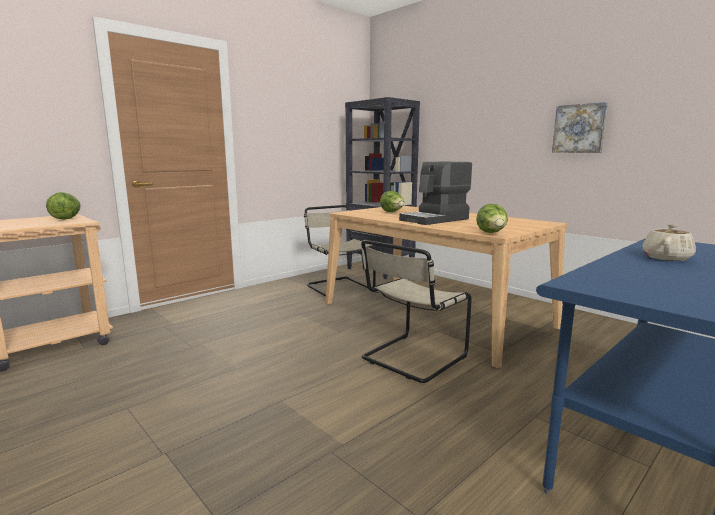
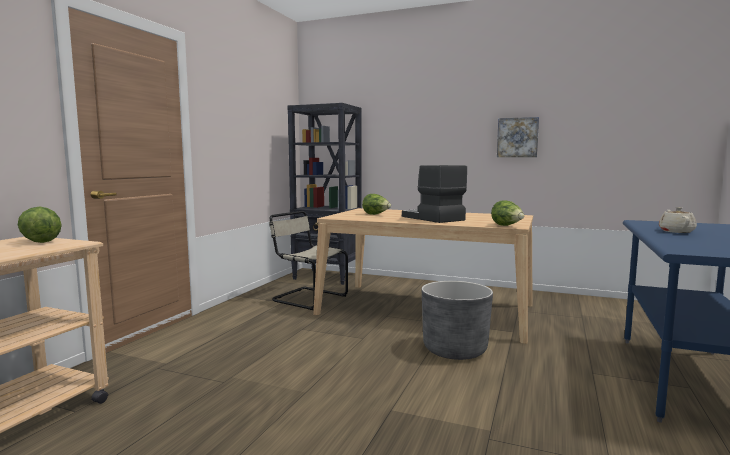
camera: 25 degrees left, 5 degrees down
beige chair [360,240,472,383] -> grey planter [422,281,493,360]
coffee machine [399,162,472,225] -> coffee machine turned 120 degrees clockwise [402,165,467,223]

